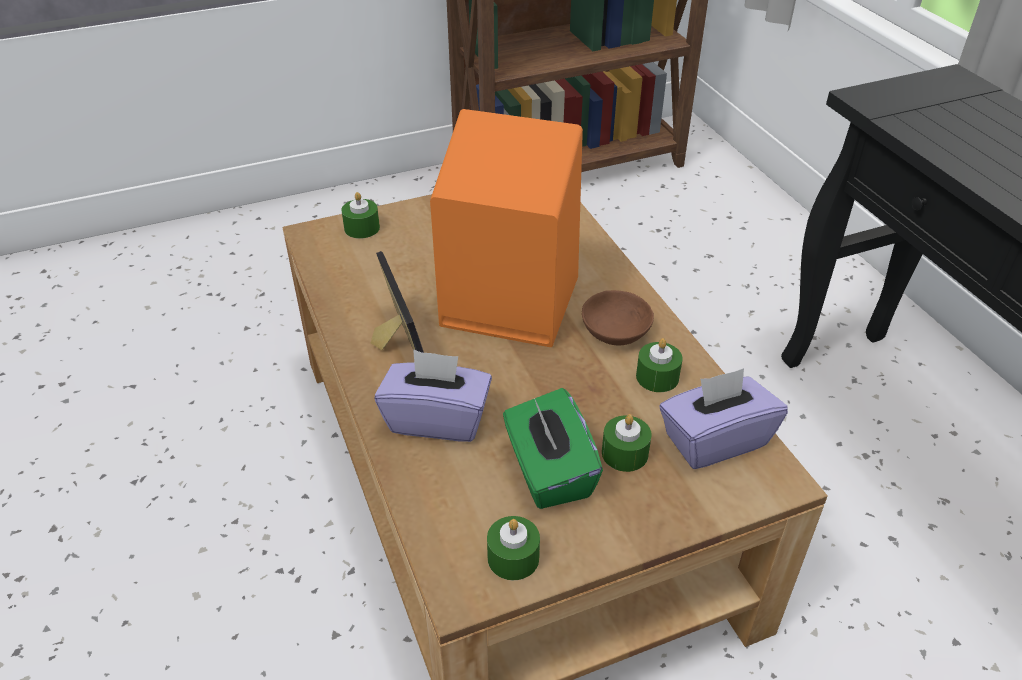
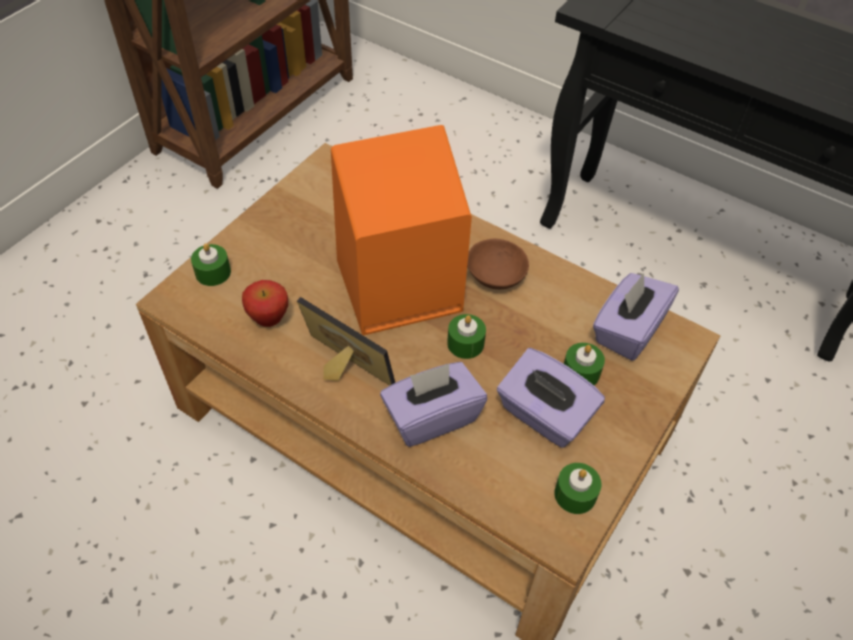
camera: 35 degrees left, 10 degrees up
green tissue box [503,388,603,509] -> purple tissue box [497,348,605,448]
green candle [636,338,683,392] -> green candle moved to [447,314,486,359]
none -> apple [242,280,288,327]

